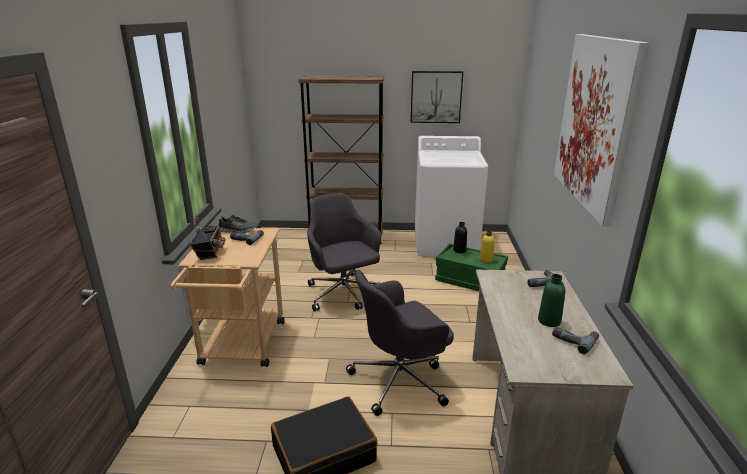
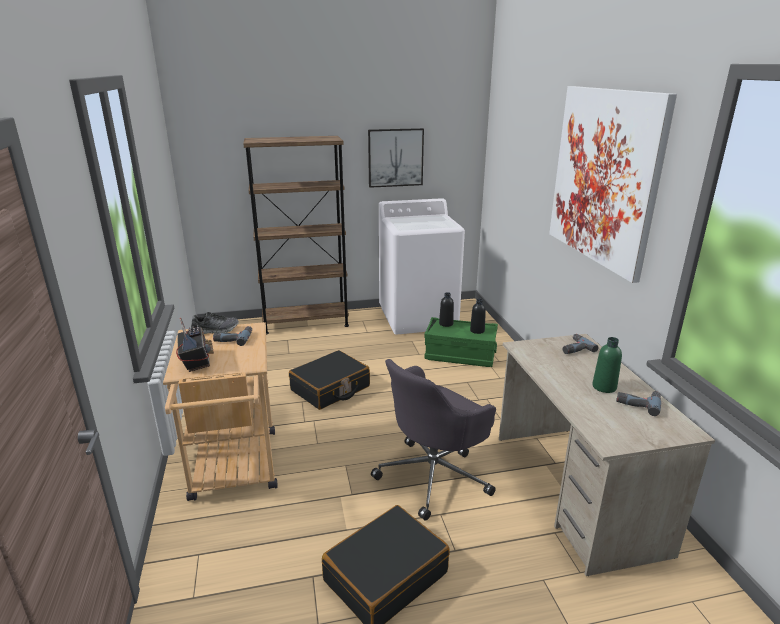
camera: 15 degrees left, 0 degrees up
grey office chair [307,193,381,311] -> black suitcase [289,350,370,410]
yellow bottle [480,230,495,263] -> black bottle [470,299,486,334]

